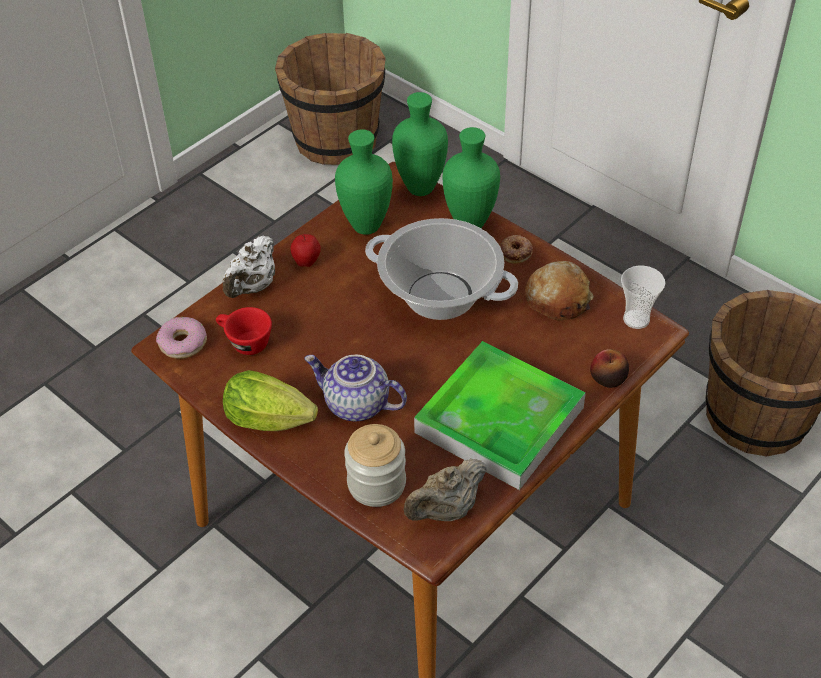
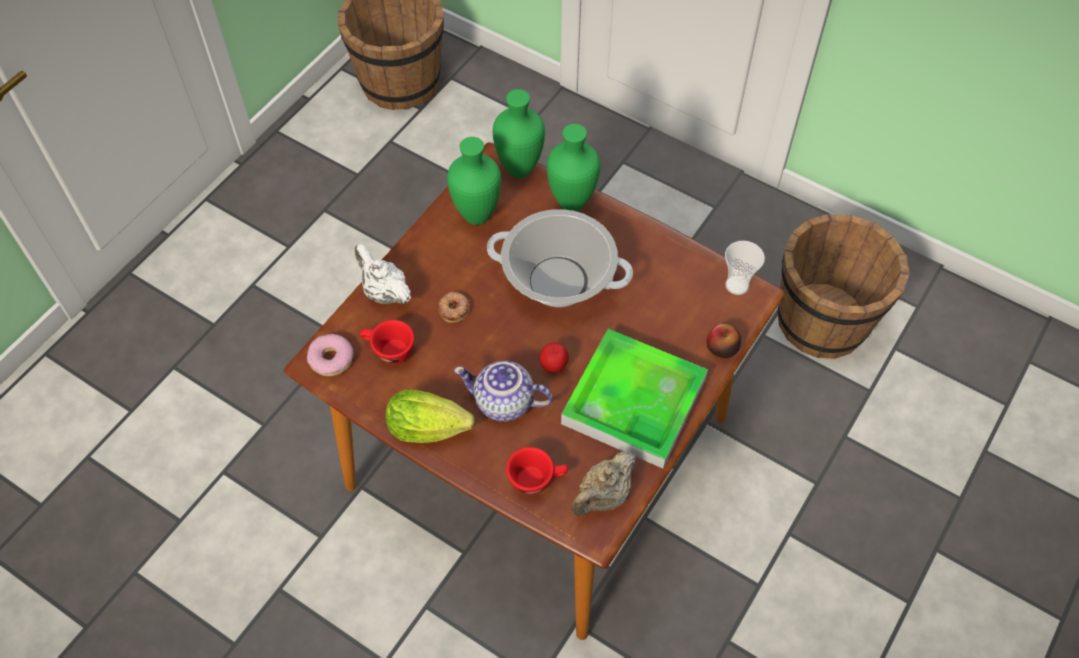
camera: 10 degrees left, 10 degrees up
white teapot [223,235,275,298] -> white teapot turned 120 degrees clockwise [355,244,411,304]
apple [291,234,321,267] -> apple moved to [539,342,569,373]
jar [344,424,406,507] -> red cup [506,447,568,495]
donut [500,235,533,264] -> donut moved to [438,292,470,323]
bread [525,261,594,321] -> none

